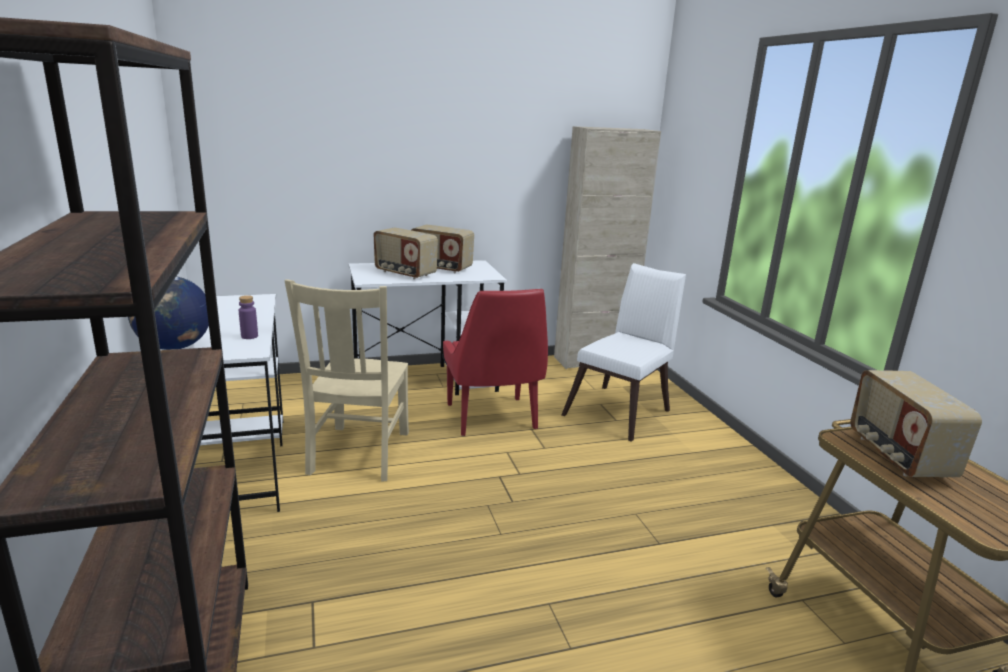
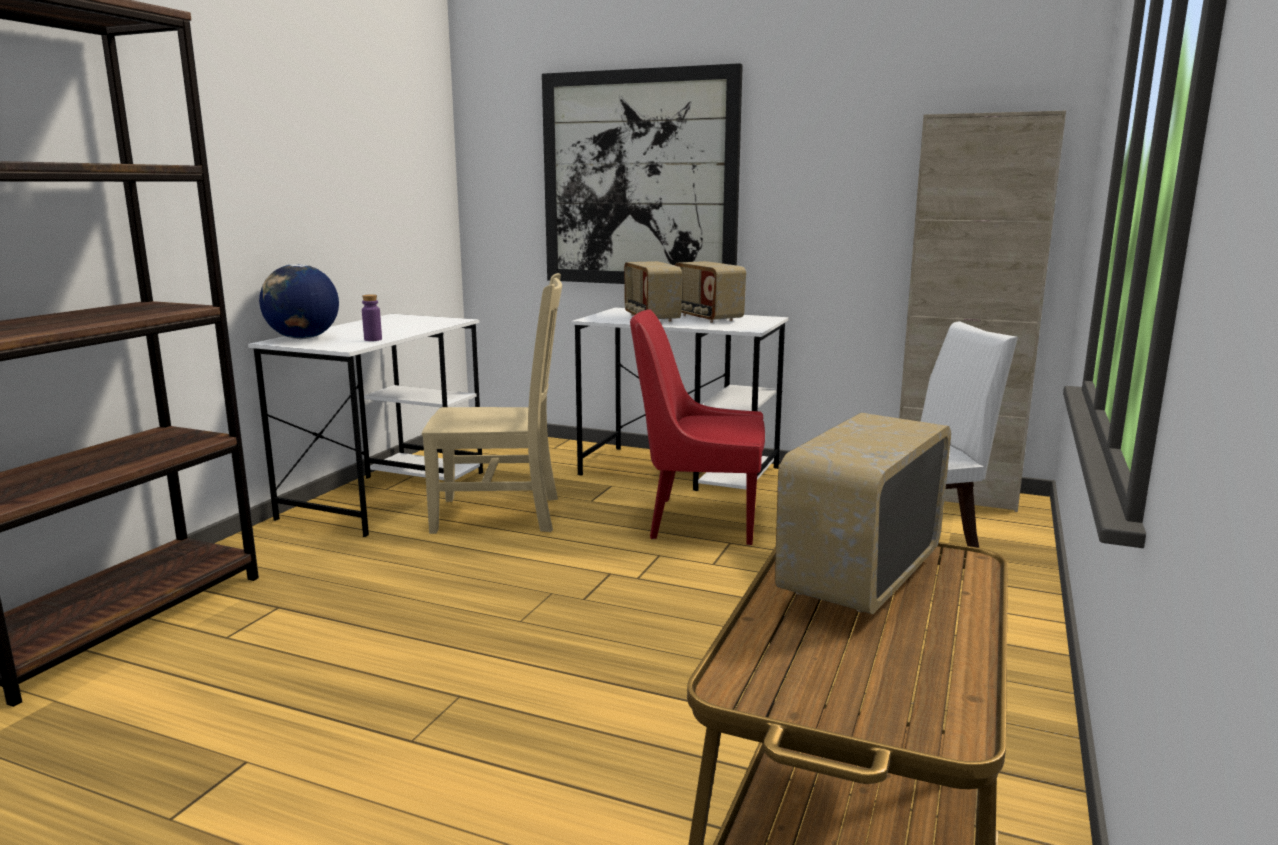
camera: 40 degrees right, 5 degrees down
beige chair [284,279,409,482] -> beige chair turned 135 degrees counterclockwise [422,273,562,534]
red chair [443,289,548,436] -> red chair turned 75 degrees clockwise [630,309,765,545]
none -> picture [542,63,743,284]

